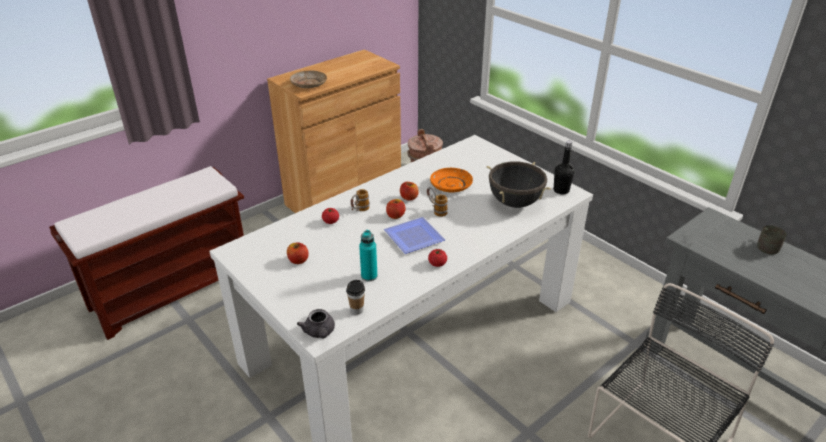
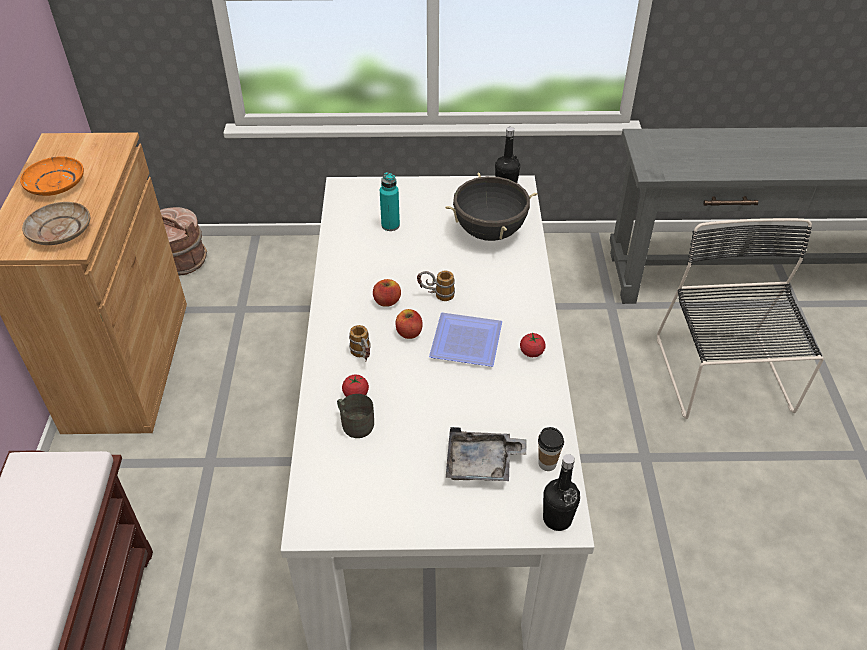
camera: 50 degrees left, 10 degrees up
apple [287,242,308,264] -> none
grey teapot [297,309,335,338] -> black bottle [543,454,580,531]
turquoise bottle [359,230,377,281] -> turquoise bottle moved to [380,172,400,231]
orange plate [430,168,473,192] -> orange plate moved to [20,156,84,196]
grey mug [757,225,787,255] -> grey mug moved to [337,394,374,438]
none -> grey tray [446,427,527,481]

